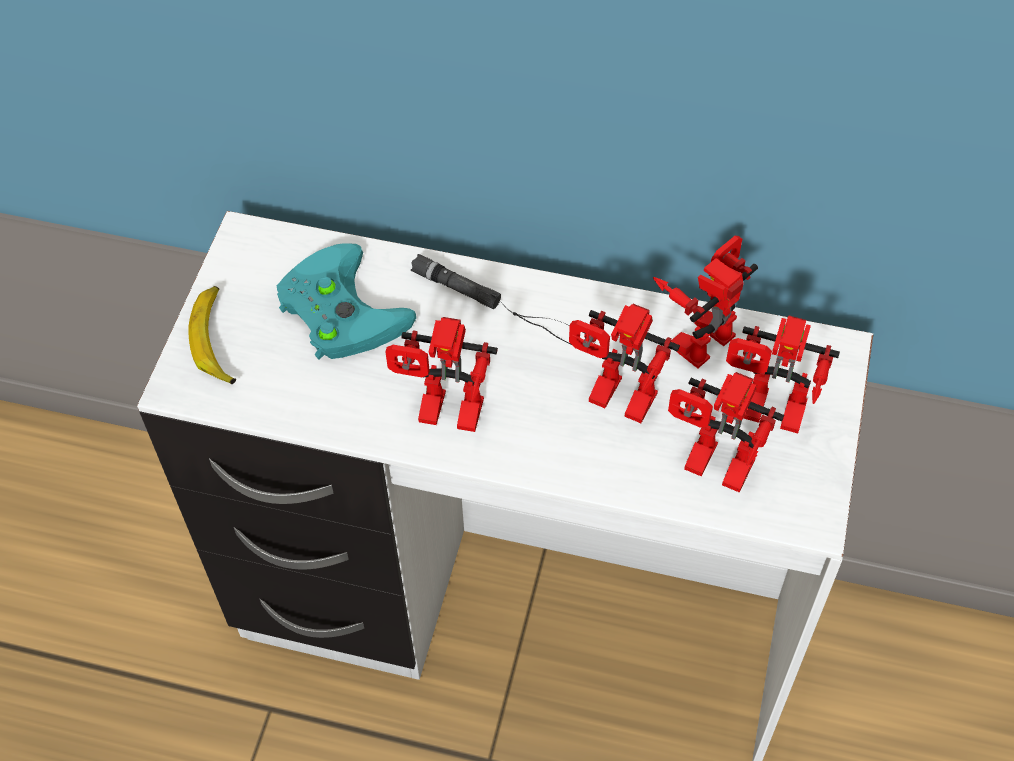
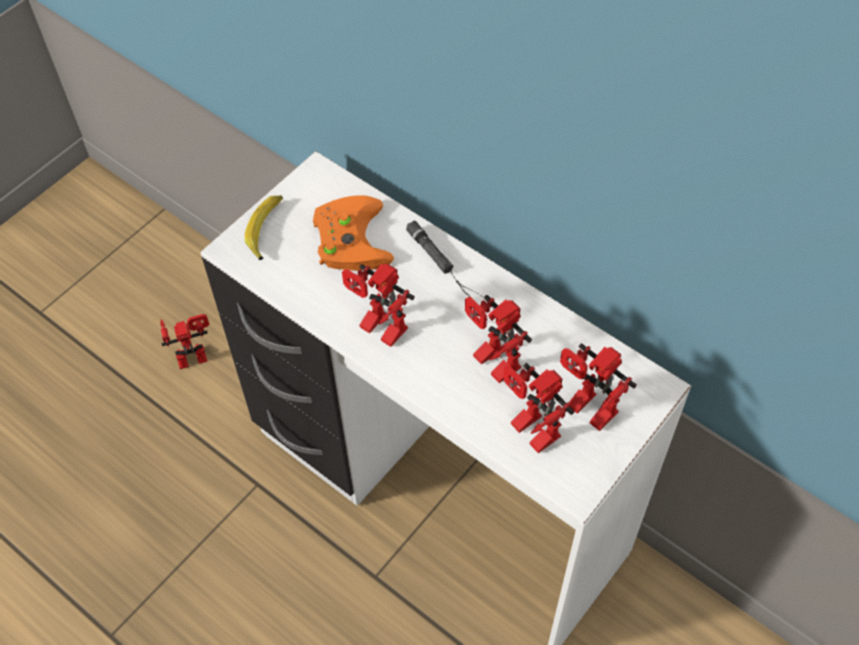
camera: 25 degrees right, 0 degrees up
turquoise game controller [277,243,416,360] -> orange game controller [313,195,394,271]
toy robot [653,236,758,369] -> toy robot moved to [160,314,209,369]

